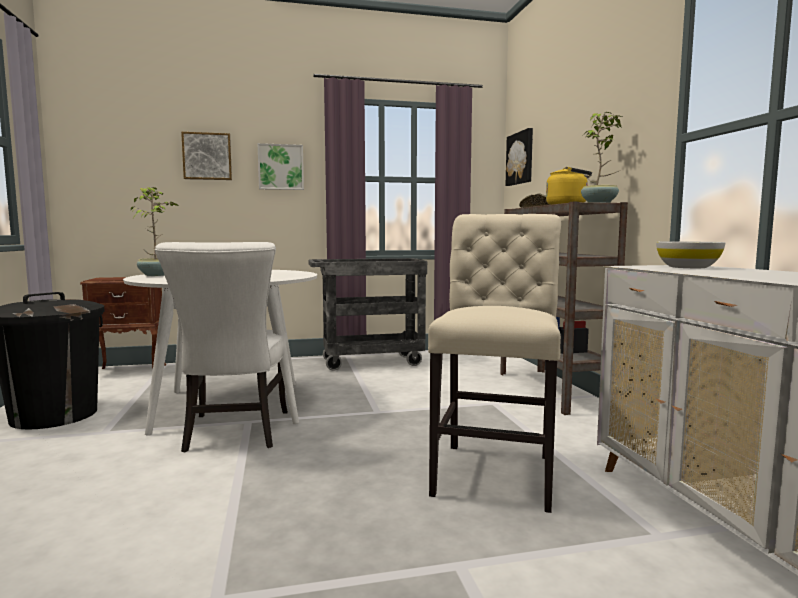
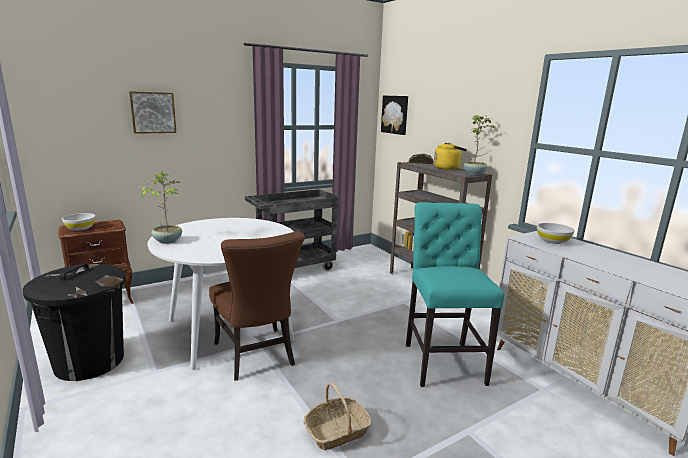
camera: 20 degrees left, 10 degrees up
white chair [155,242,288,452] -> brown chair [209,231,305,381]
picture [258,143,304,190] -> none
beige stool [428,214,561,513] -> turquoise stool [406,202,504,387]
none -> white bowl [62,213,96,231]
none -> basket [304,383,372,450]

